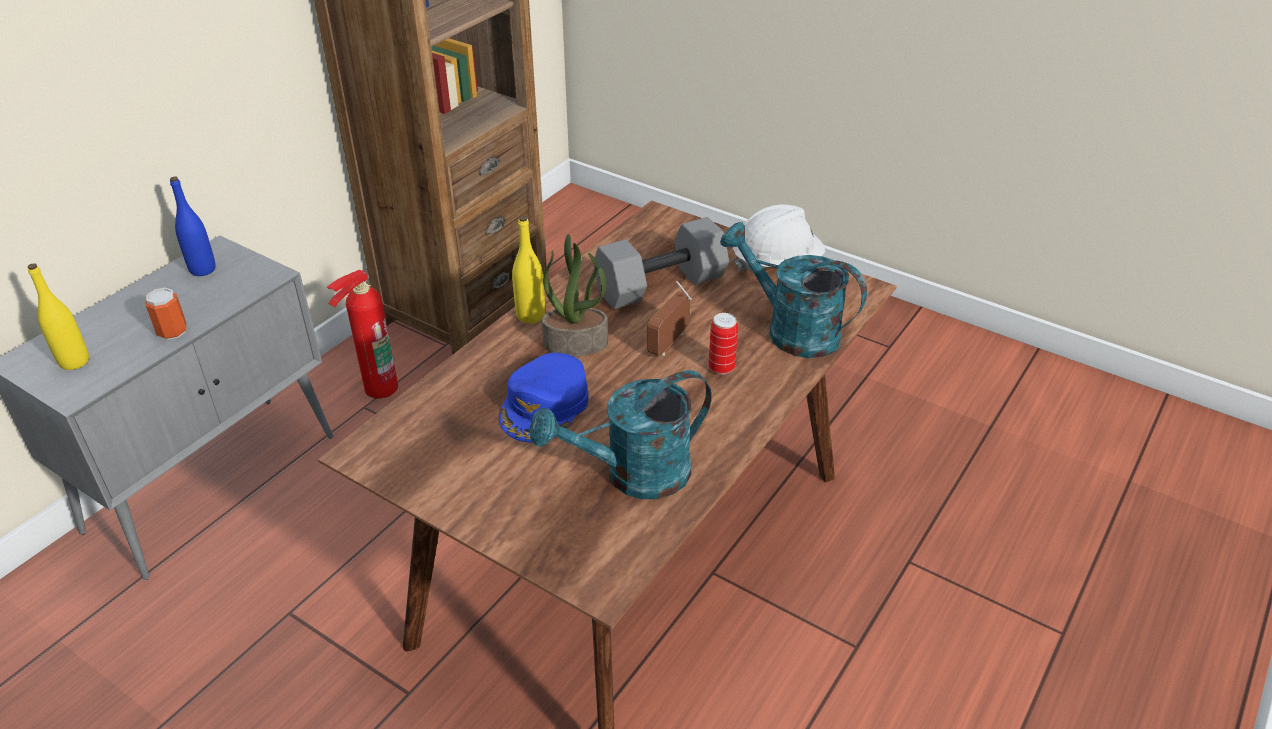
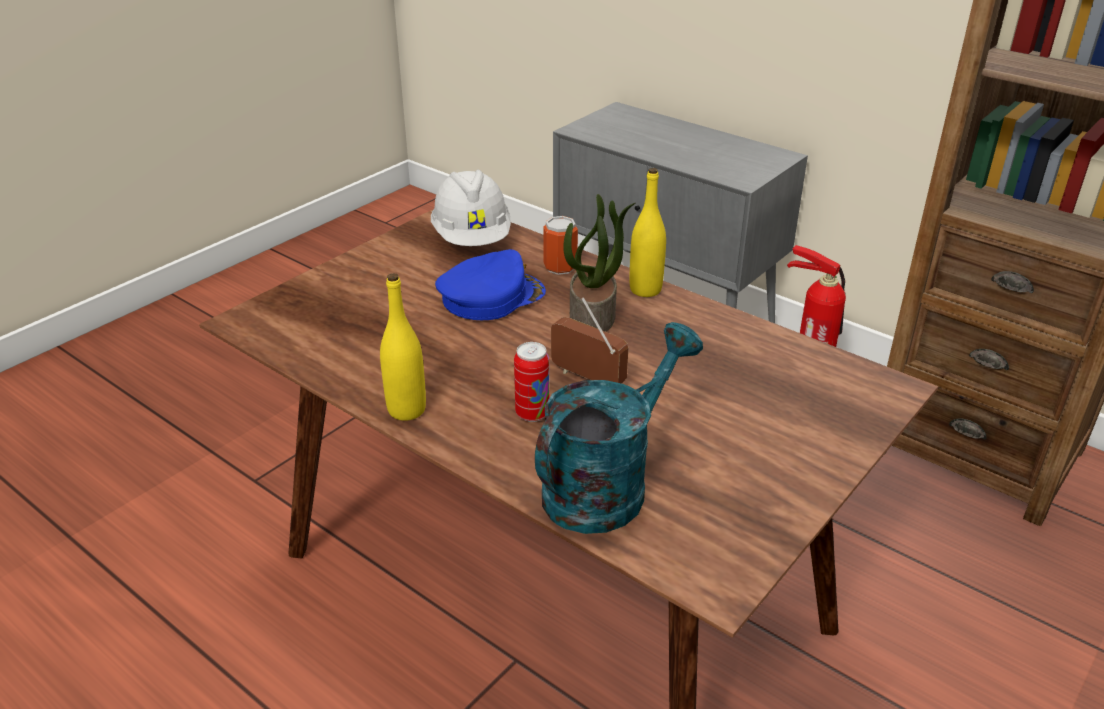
camera: 95 degrees right, 5 degrees down
yellow bottle [28,263,89,370] -> yellow bottle moved to [380,273,426,421]
can [146,288,186,340] -> can moved to [543,216,578,275]
blue bottle [170,176,216,276] -> none
blue cap [499,353,588,443] -> blue cap turned 120 degrees clockwise [435,249,546,320]
turquoise watering can [529,370,712,499] -> none
grey dumbbell [593,217,729,309] -> none
white hard hat [733,204,825,272] -> white hard hat moved to [431,169,511,246]

